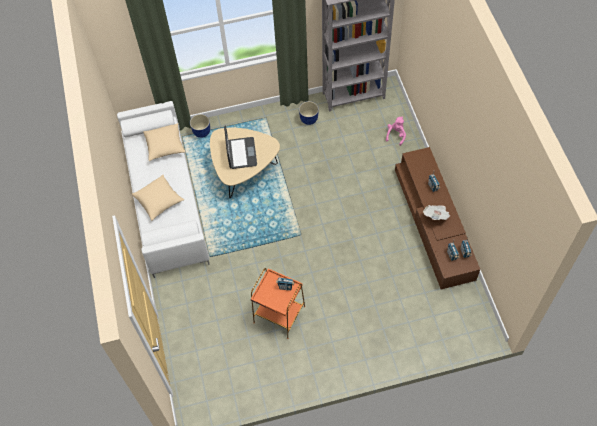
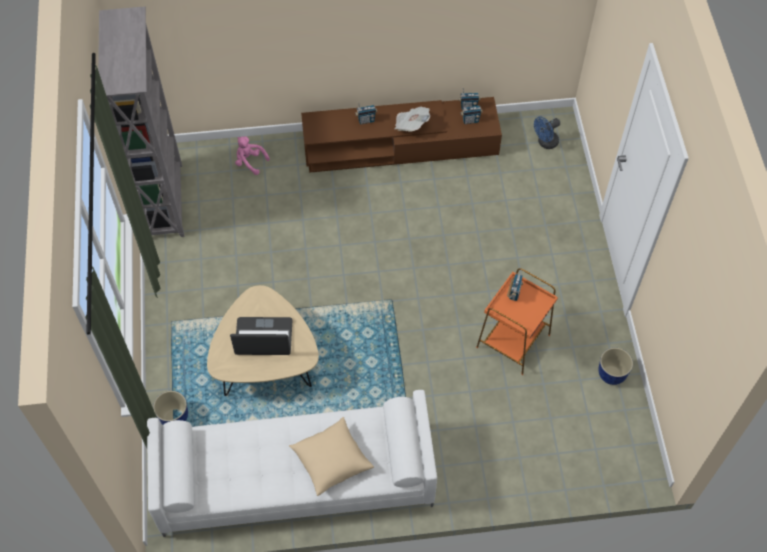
camera: 85 degrees left, 0 degrees up
beige pillow [143,123,186,161] -> none
planter [299,101,319,125] -> planter moved to [598,348,633,385]
none -> blue fan [534,116,560,149]

